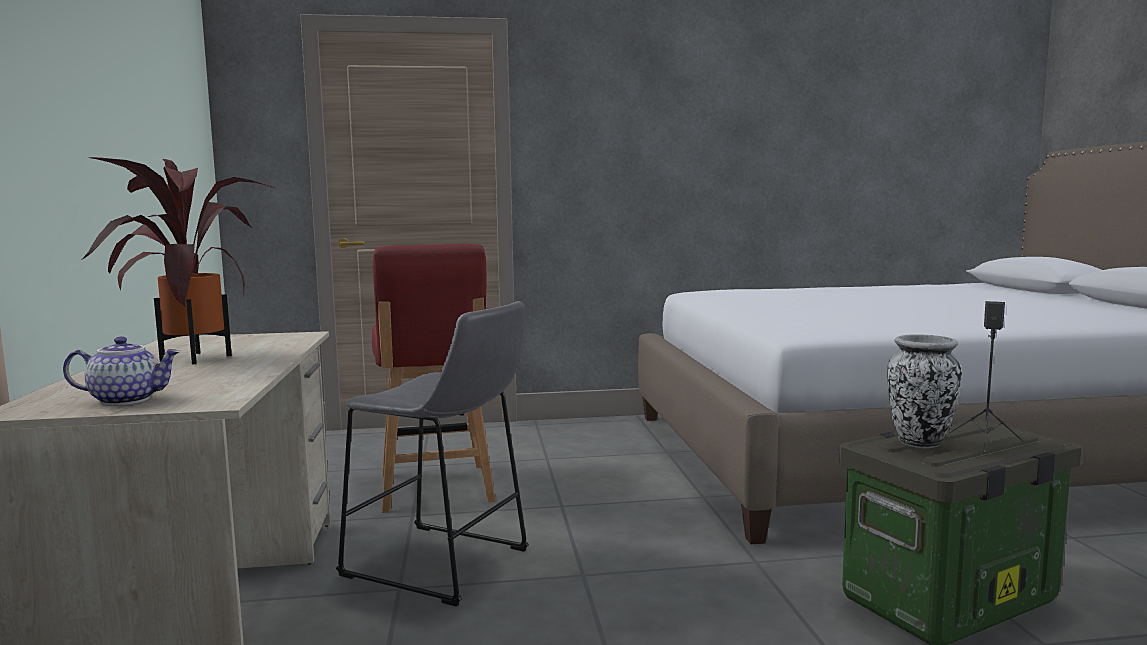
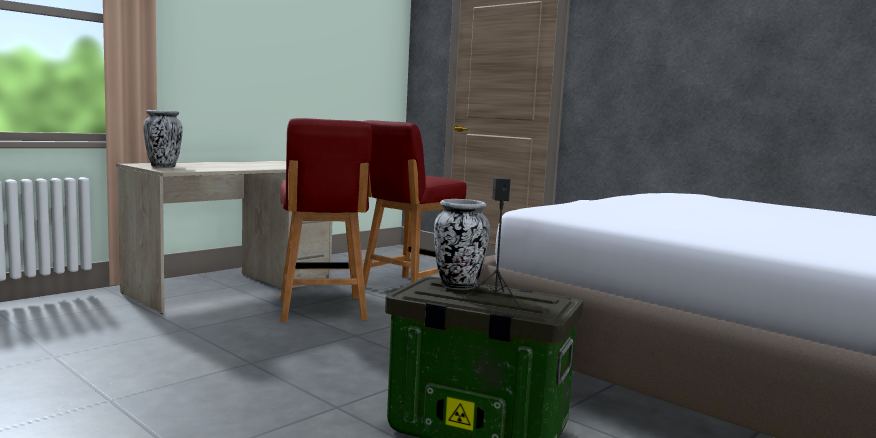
camera: 50 degrees right, 0 degrees up
teapot [63,336,181,406] -> vase [143,110,183,168]
potted plant [83,157,275,365] -> none
grey stool [336,301,529,607] -> red chair [280,118,372,322]

